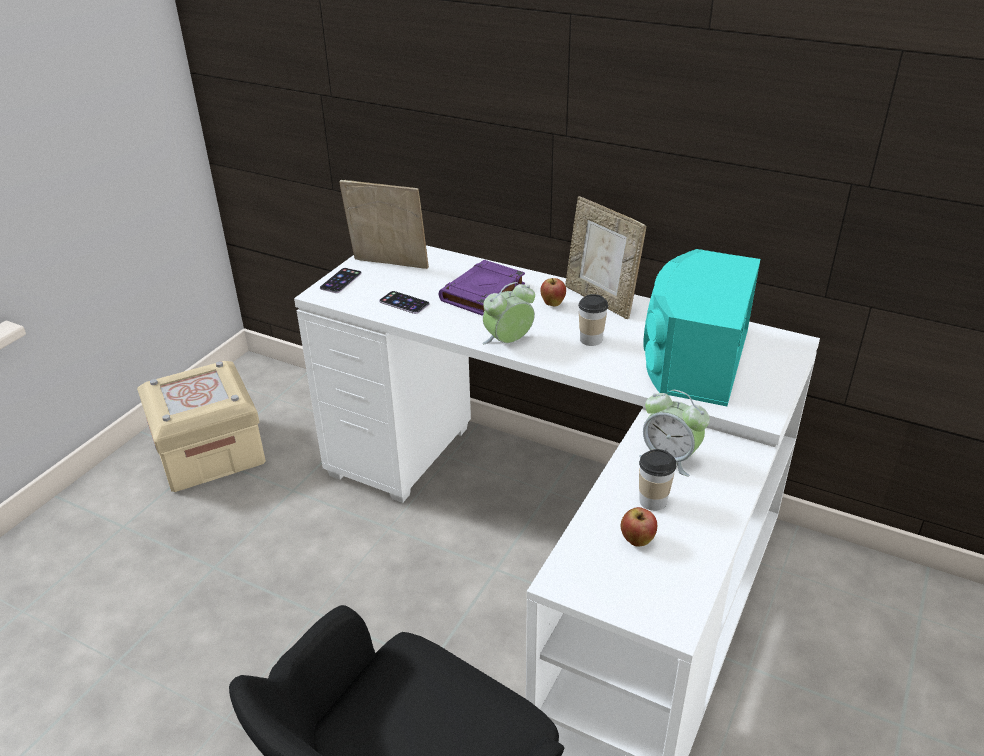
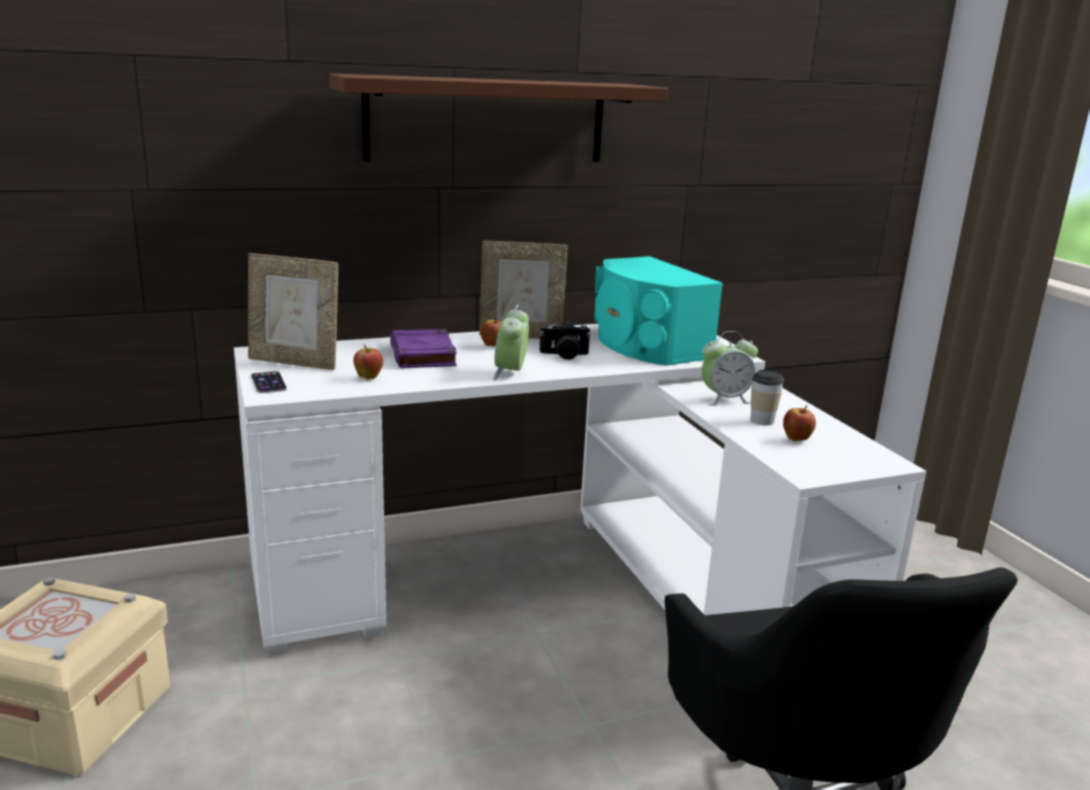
camera: 50 degrees left, 15 degrees down
picture frame [339,180,429,269] -> picture frame turned 135 degrees counterclockwise [248,253,338,370]
phone [379,291,429,314] -> apple [353,345,383,379]
cup [578,294,608,346] -> camera [540,320,590,360]
none -> brown shelf [329,73,668,162]

